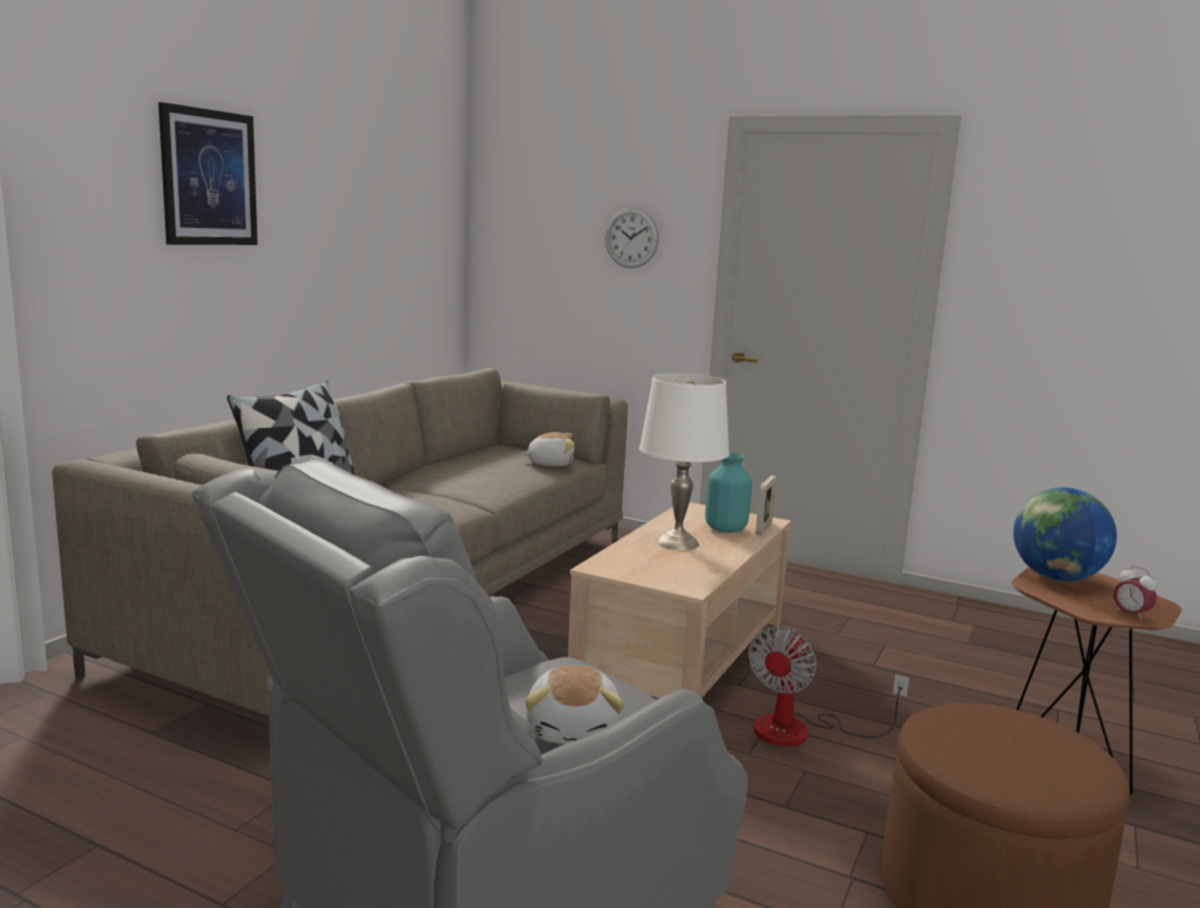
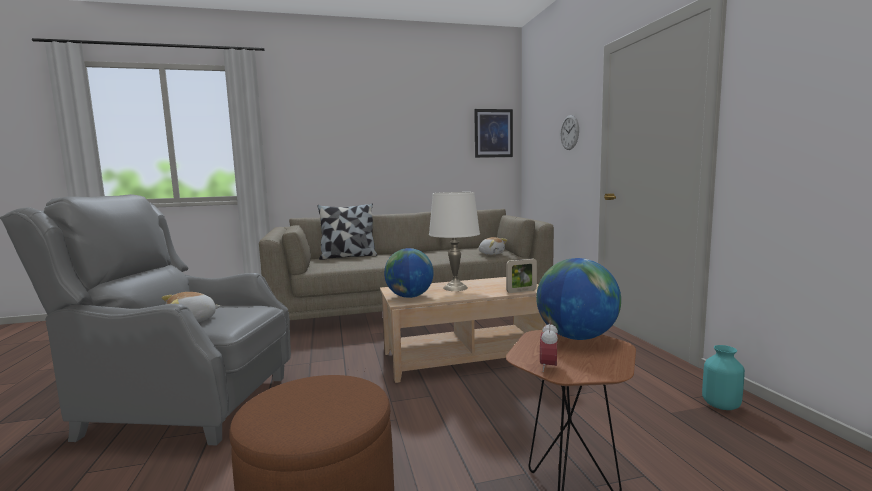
camera: 50 degrees right, 5 degrees down
picture [158,102,258,245] -> picture moved to [474,109,513,158]
turquoise vase [705,453,752,533] -> turquoise vase moved to [702,345,745,410]
fan [748,626,909,747] -> none
none -> globe [384,248,434,298]

